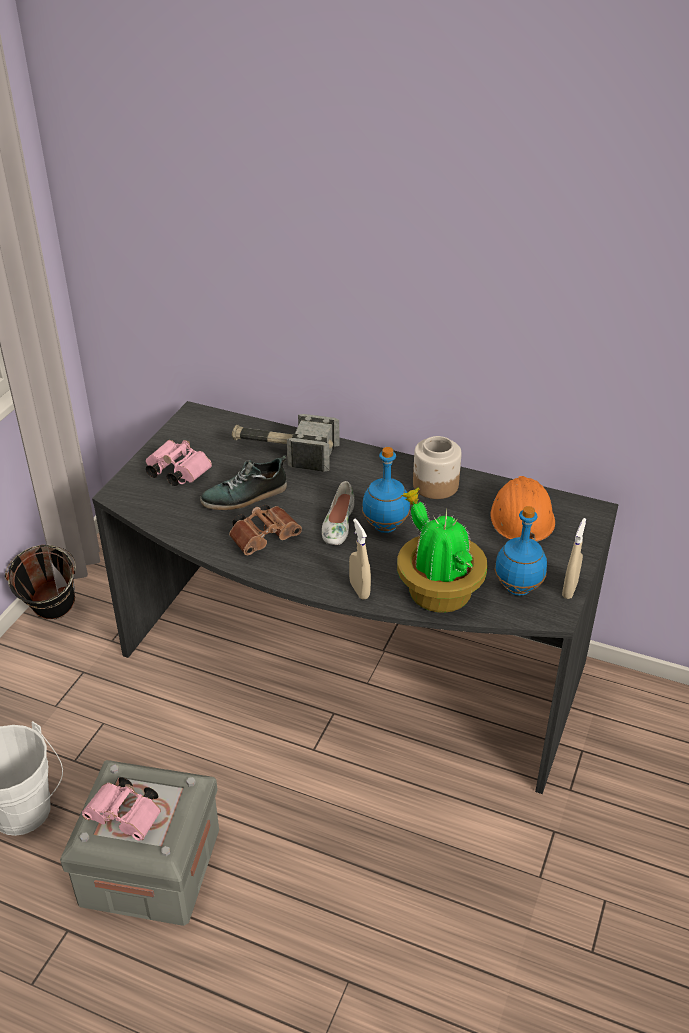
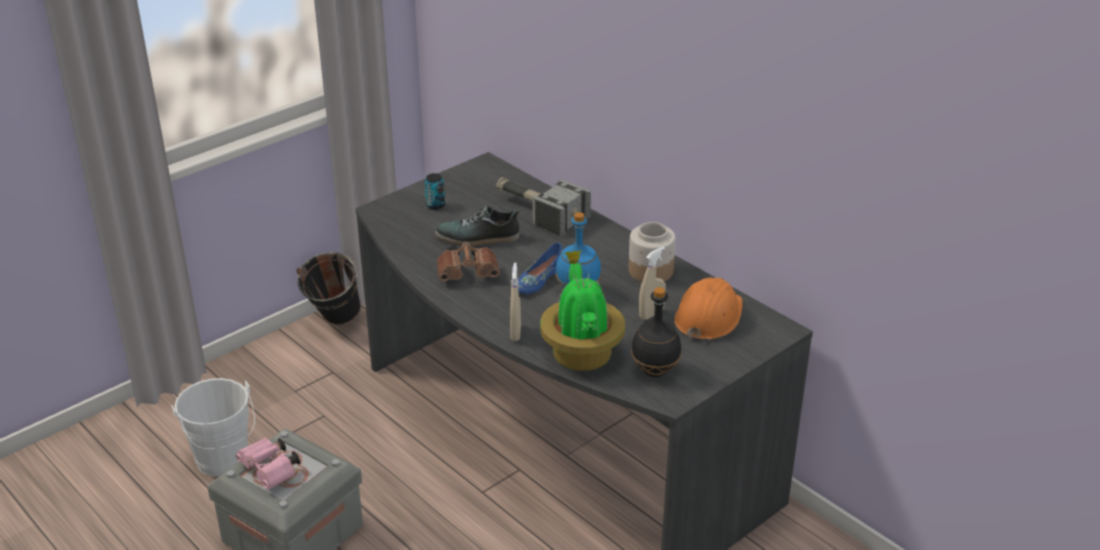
camera: 25 degrees right, 5 degrees down
pink binoculars [146,440,212,486] -> can [425,173,445,210]
white shoe [322,481,354,545] -> blue shoe [518,243,563,294]
blue bottle [494,506,547,596] -> black bottle [631,287,681,377]
beige spray bottle [562,518,586,599] -> beige spray bottle moved to [639,246,666,320]

